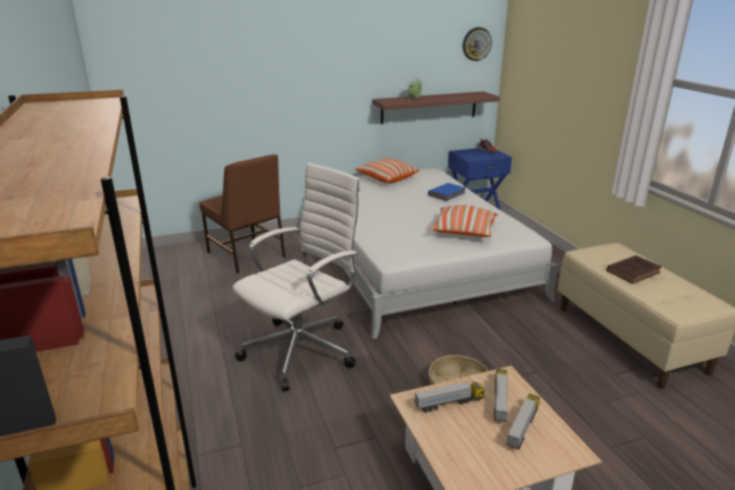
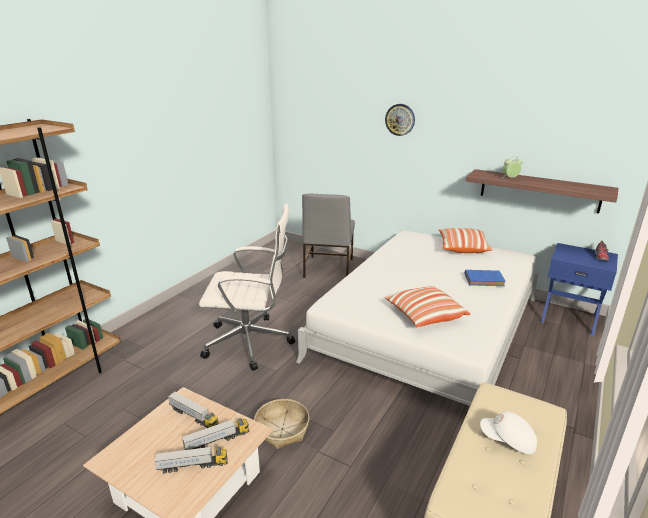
camera: 50 degrees right, 0 degrees up
brown chair [200,154,286,274] -> grey chair [302,194,355,278]
wall clock [463,27,492,61] -> wall clock moved to [385,104,415,136]
brown book [607,255,662,284] -> white cap [480,411,537,454]

